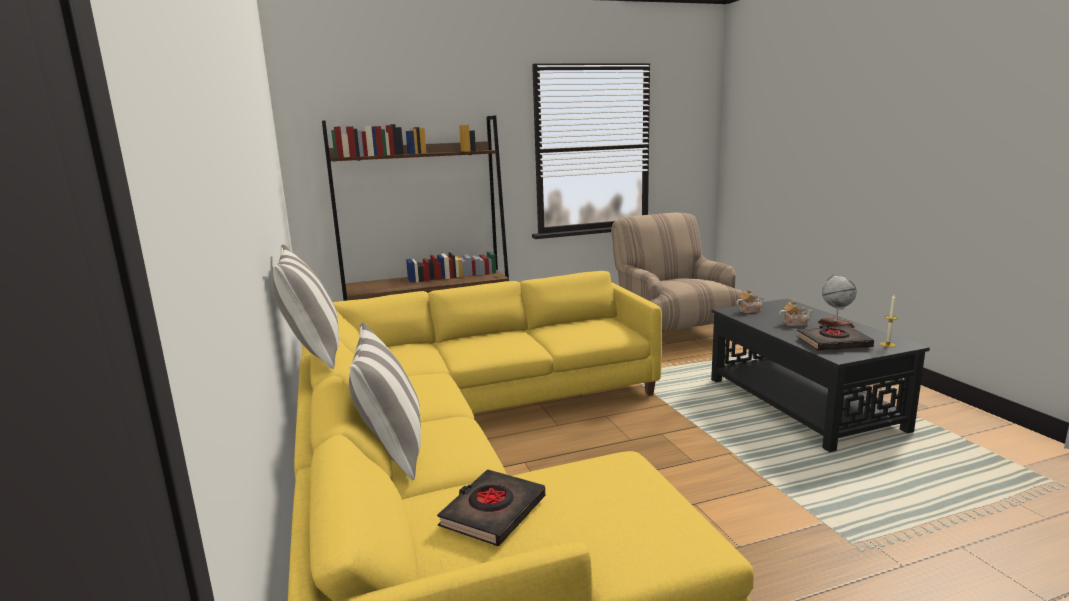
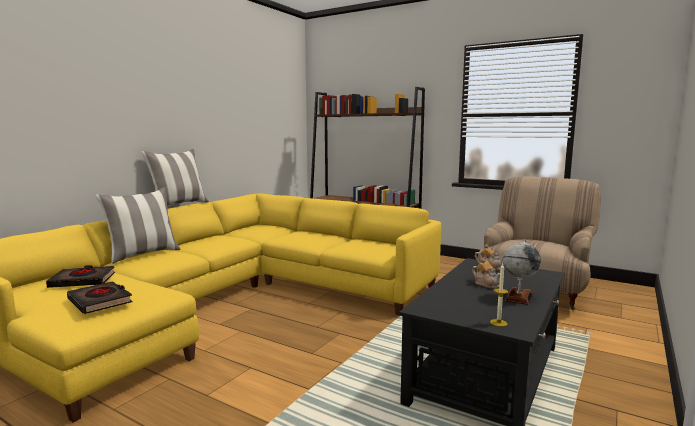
camera: 50 degrees right, 5 degrees down
black book [797,325,874,351] -> black book moved to [67,281,132,314]

